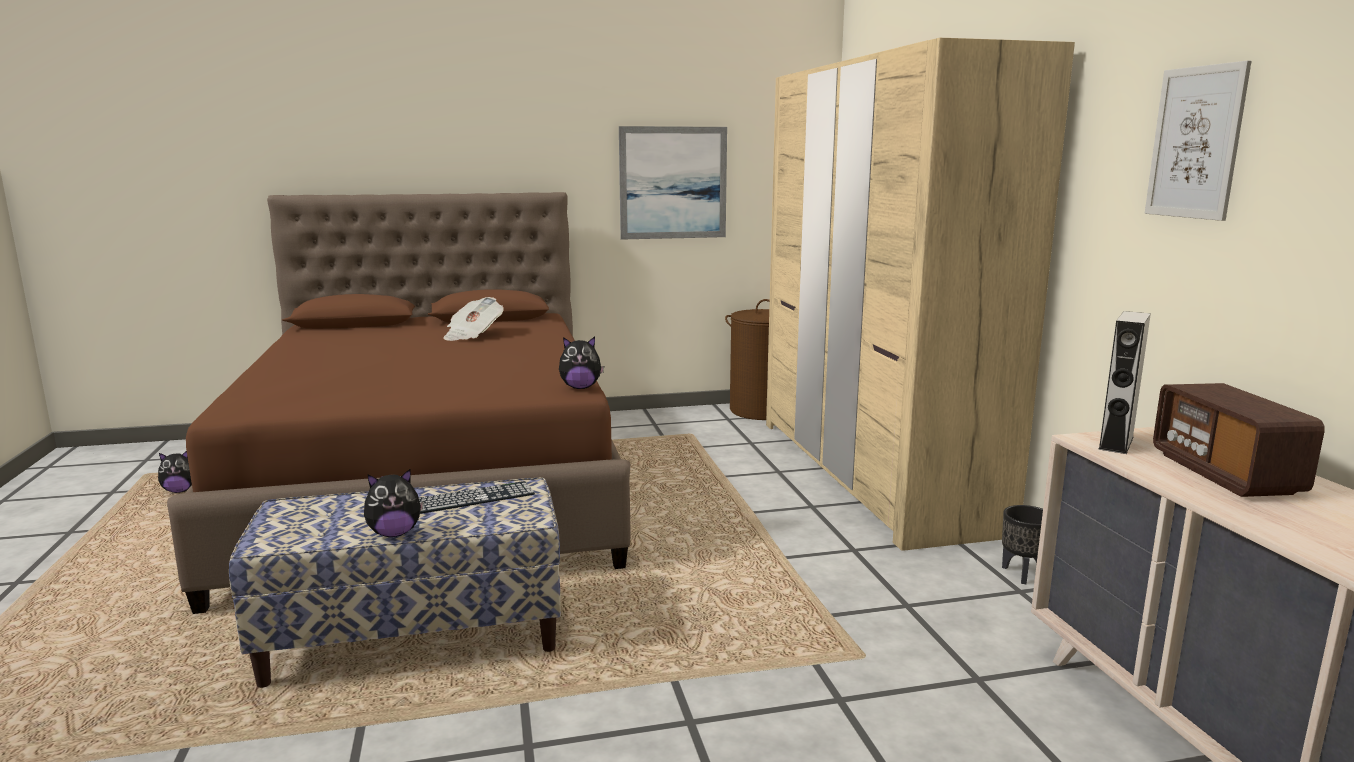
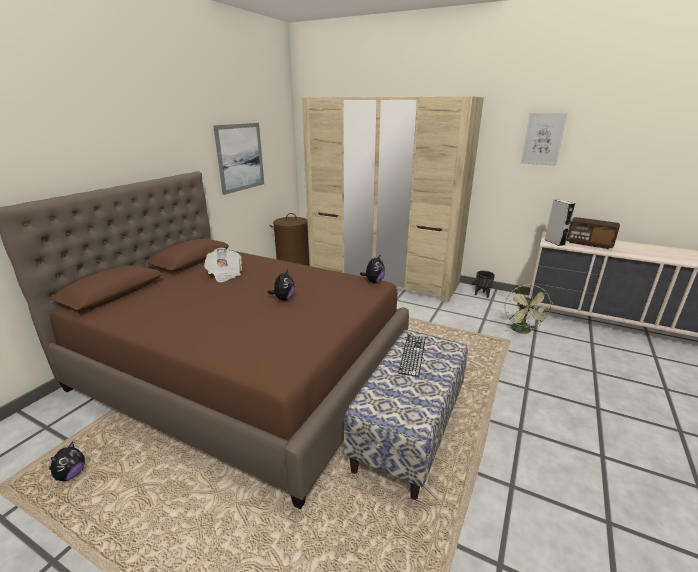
camera: 50 degrees left, 10 degrees up
plush toy [364,469,424,537] -> plush toy moved to [268,269,295,301]
none -> green fan [504,285,553,334]

